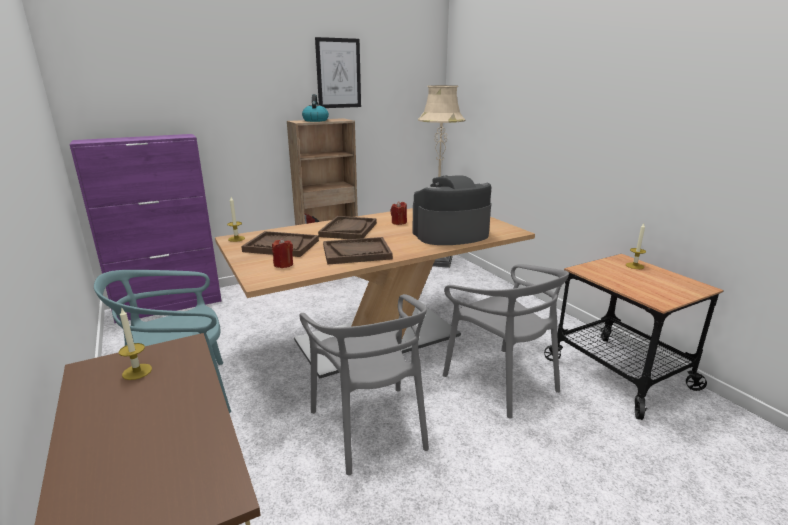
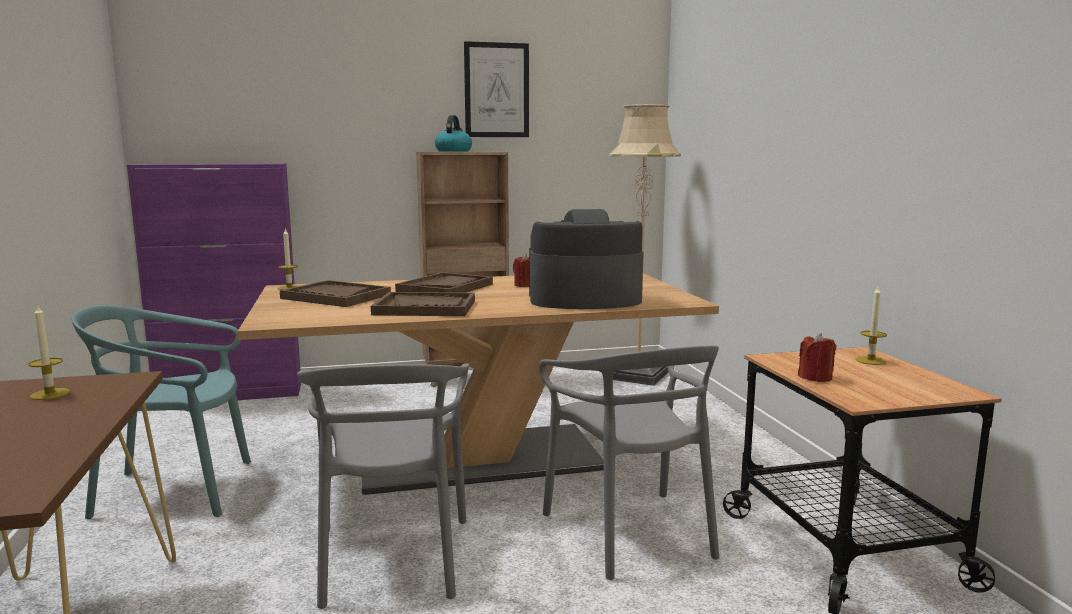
camera: 15 degrees right, 10 degrees down
red candle [272,238,293,268] -> red candle moved to [798,333,836,382]

